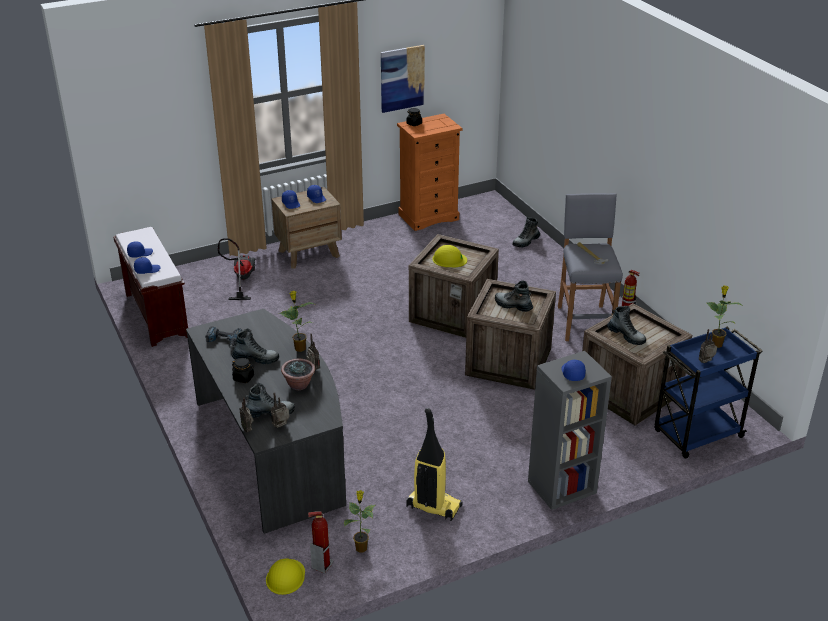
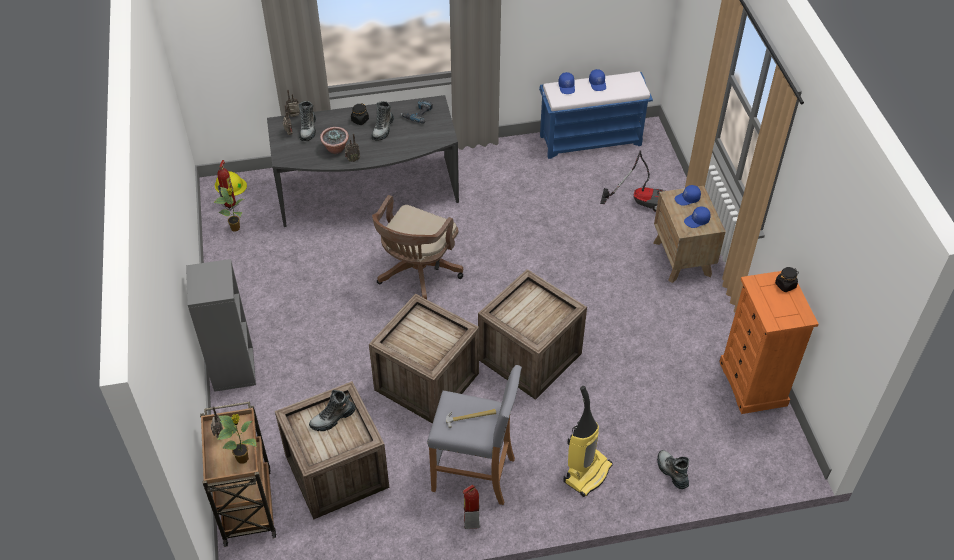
camera: 105 degrees right, 15 degrees up
brown bench [113,227,188,347] -> blue bench [539,71,653,159]
potted plant [279,290,314,352] -> none
picture [381,45,425,113] -> none
vacuum cleaner [406,408,463,521] -> vacuum cleaner moved to [563,386,613,497]
yellow hard hat [432,245,467,267] -> none
boot [495,281,533,312] -> none
blue cap [561,360,586,381] -> none
blue cart [654,327,763,459] -> brown cart [200,401,276,547]
none -> brown office chair [372,195,463,299]

